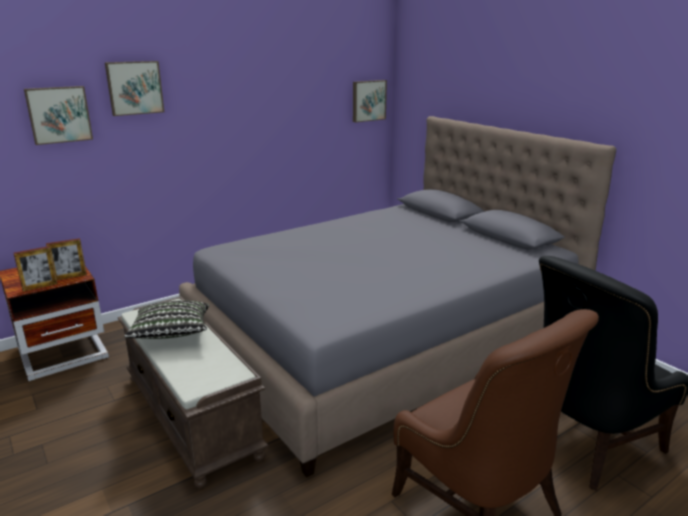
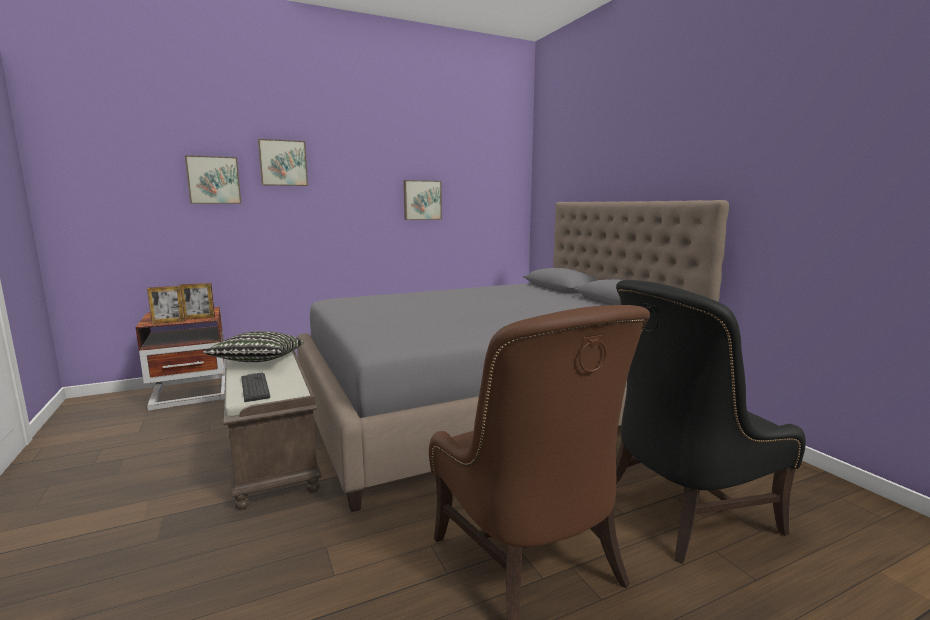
camera: 10 degrees right, 10 degrees down
picture [353,80,387,122] -> picture moved to [403,180,442,220]
none -> keyboard [241,372,270,402]

